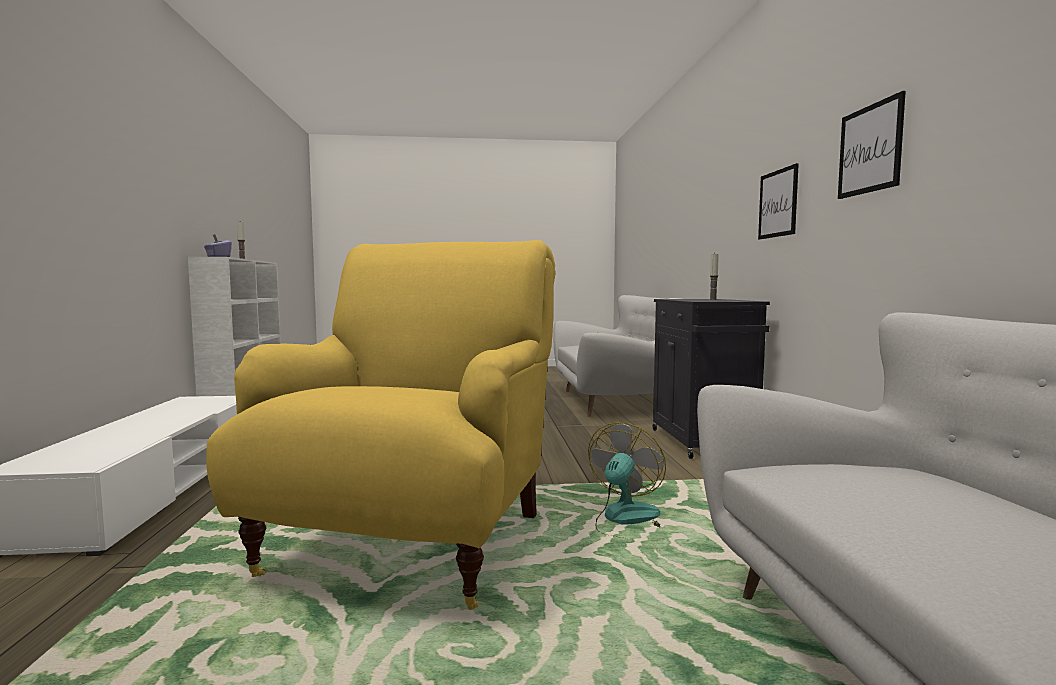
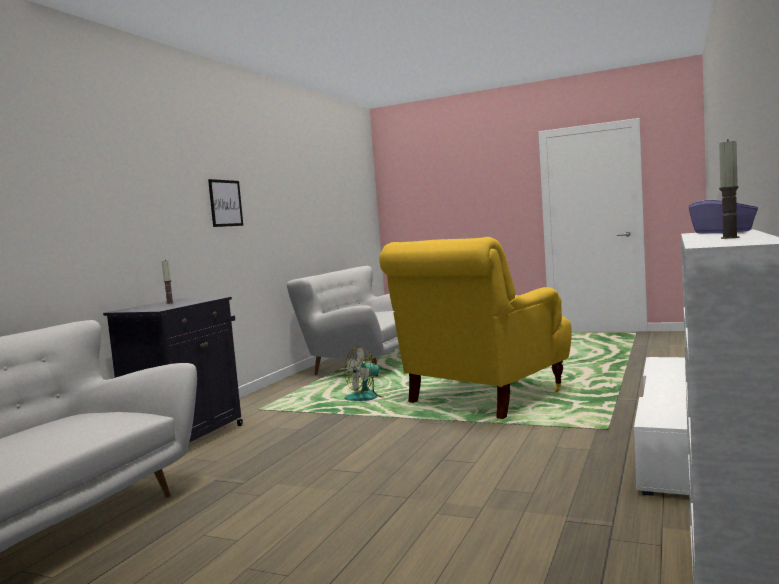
camera: 150 degrees left, 0 degrees up
picture [758,163,799,239] -> none

